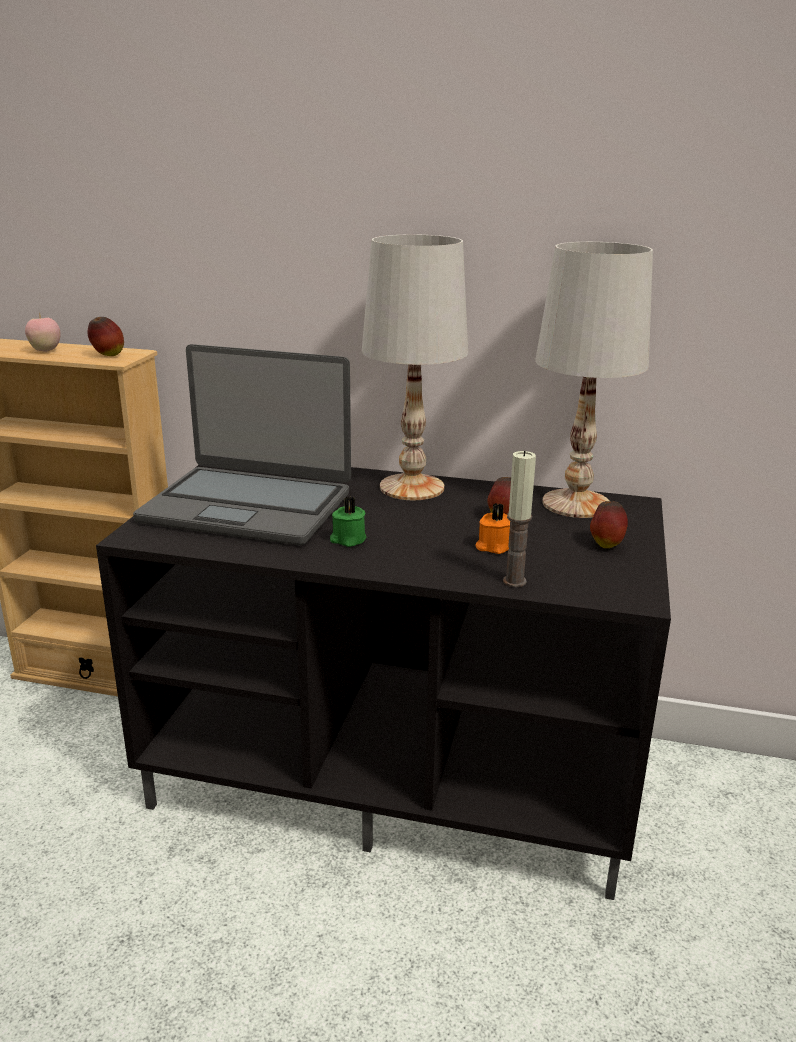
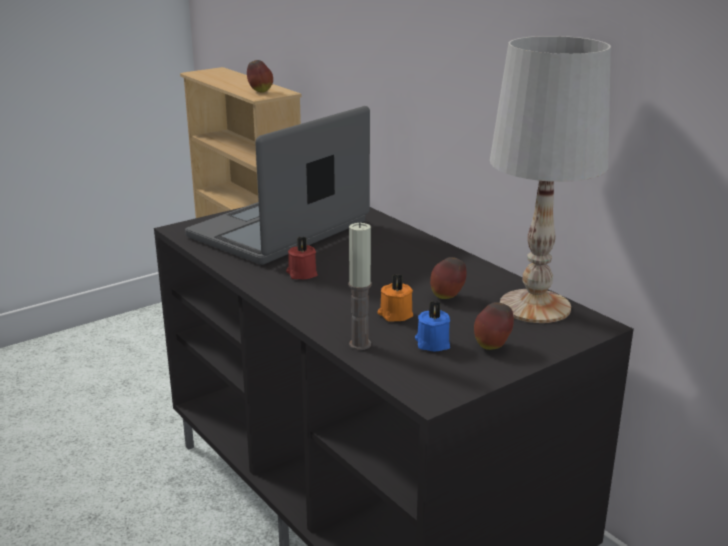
camera: 40 degrees right, 0 degrees up
apple [25,314,60,352] -> none
laptop [133,344,351,545] -> laptop turned 75 degrees clockwise [185,106,370,265]
green candle [330,497,366,547] -> red candle [286,236,318,279]
white table lamp [362,234,468,500] -> none
none -> blue candle [415,301,450,352]

